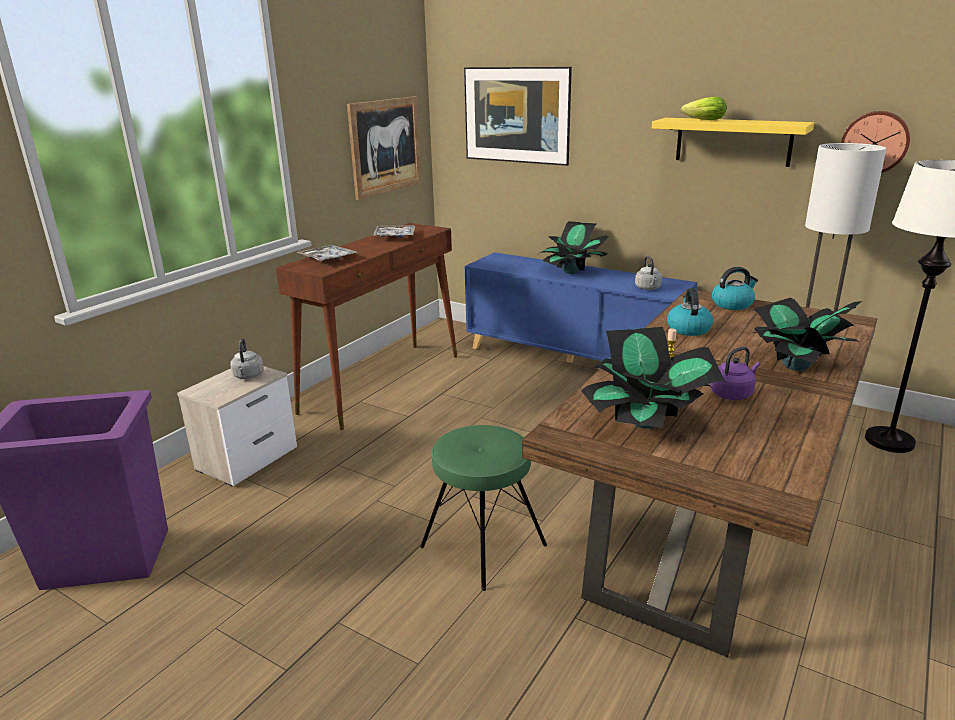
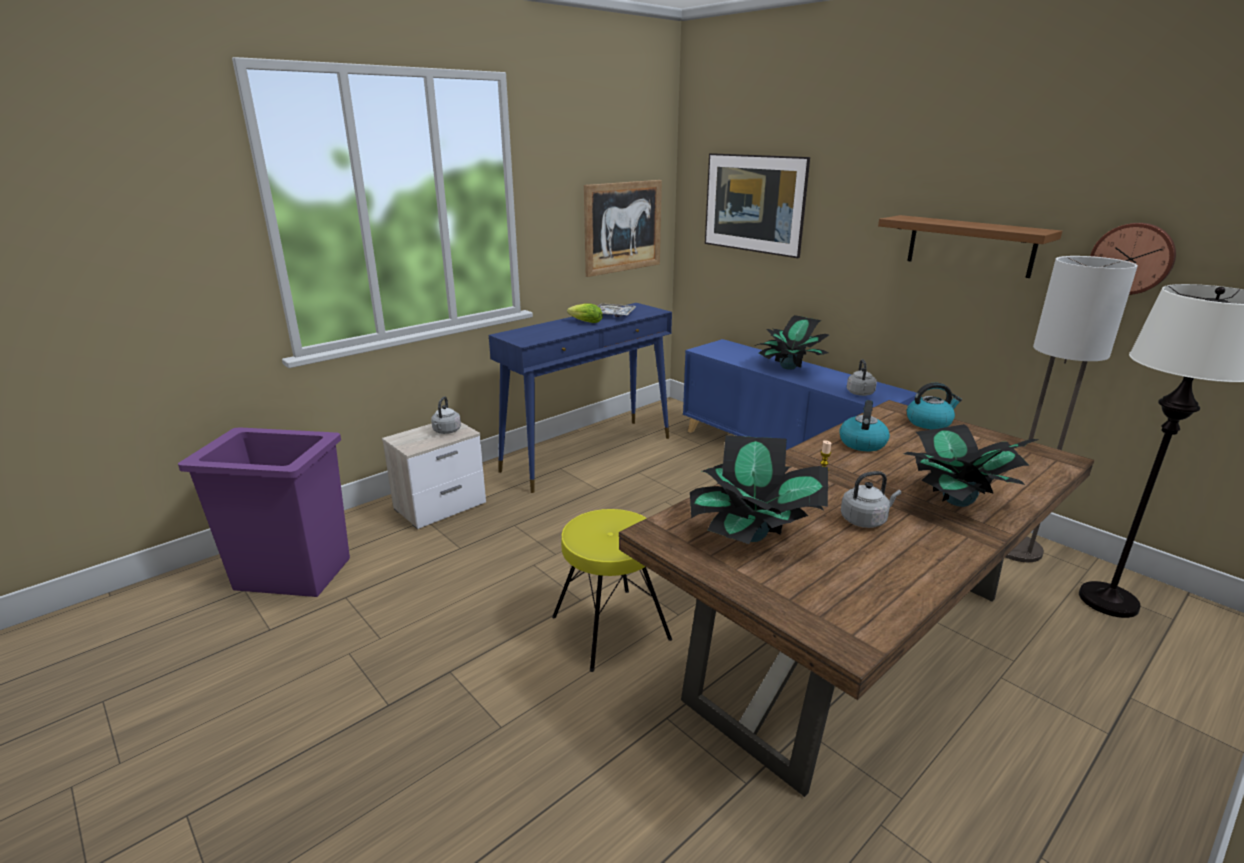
camera: 15 degrees right, 0 degrees up
brown console table [276,223,457,430] -> blue console table [489,303,672,493]
tray [296,245,358,262] -> none
green stool [420,425,547,591] -> yellow stool [552,509,672,672]
yellow shelf [652,118,814,167] -> brown shelf [878,215,1062,278]
lettuce [681,97,727,120] -> lettuce moved to [567,304,603,323]
purple kettle [710,346,760,400] -> grey kettle [841,471,901,528]

